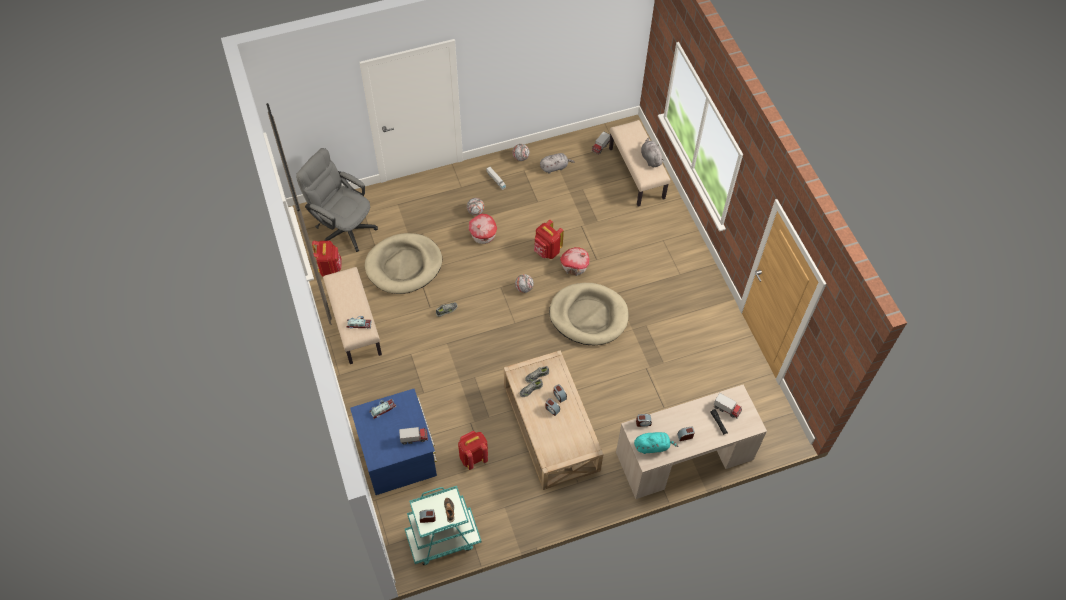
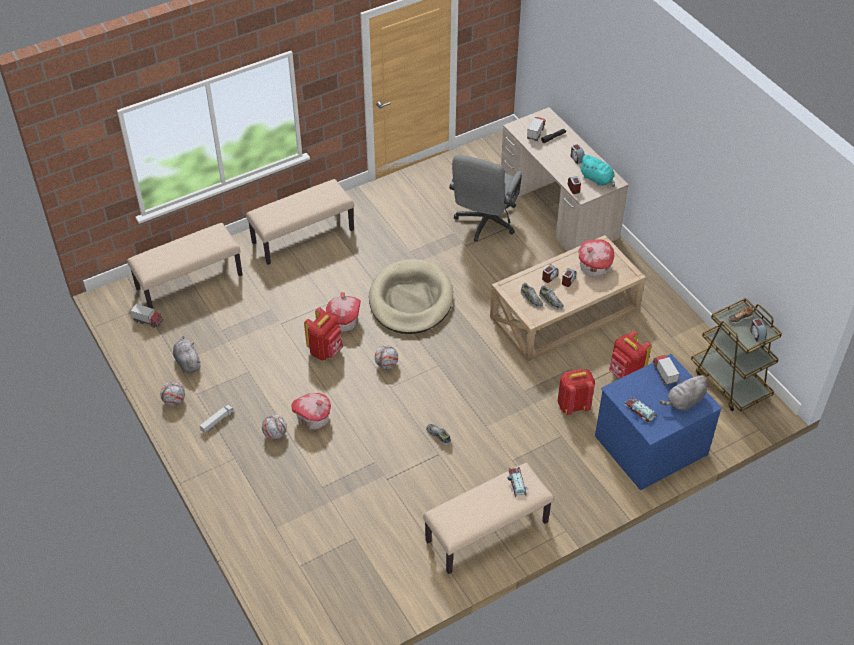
camera: 100 degrees left, 10 degrees down
grey office chair [296,148,378,252] -> grey office chair moved to [449,155,522,242]
red backpack [312,241,342,276] -> red backpack moved to [558,369,595,415]
beige dog bed [365,233,442,294] -> none
turquoise cart [405,486,482,565] -> brown cart [691,298,782,412]
turquoise plush toy [634,432,678,454] -> turquoise plush toy turned 150 degrees clockwise [579,155,615,187]
grey plush toy [641,138,664,167] -> grey plush toy moved to [659,375,707,411]
none -> beige bench [246,179,354,265]
none -> toy house [579,240,615,277]

